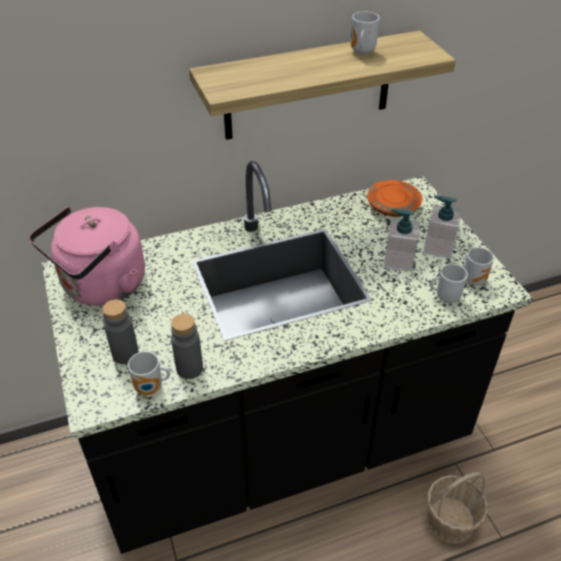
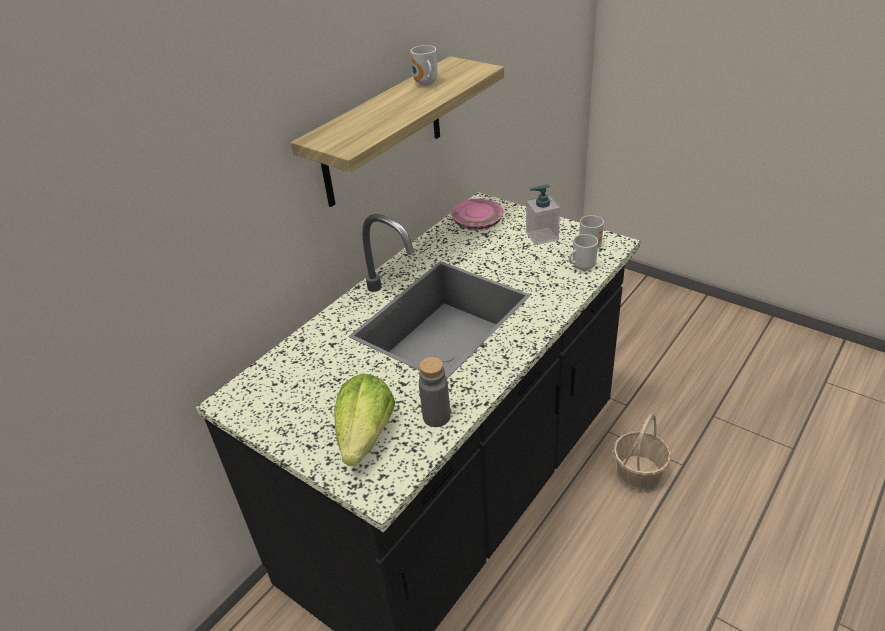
camera: 30 degrees left, 5 degrees down
pink kettle [29,207,145,305] -> none
grey bottle [103,299,139,364] -> lettuce [334,373,395,466]
mug [128,351,170,395] -> none
orange plate [367,180,422,217] -> pink plate [451,199,503,230]
soap dispenser [384,209,420,272] -> none

